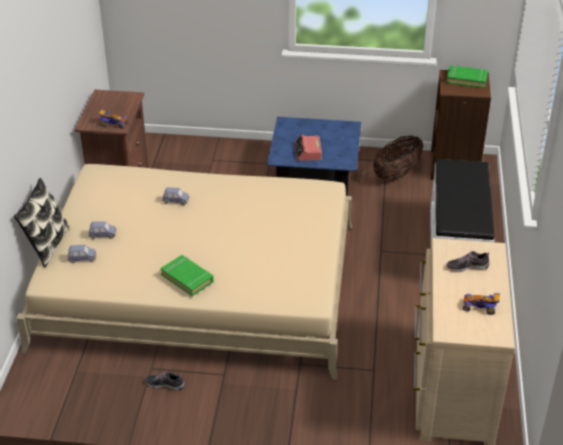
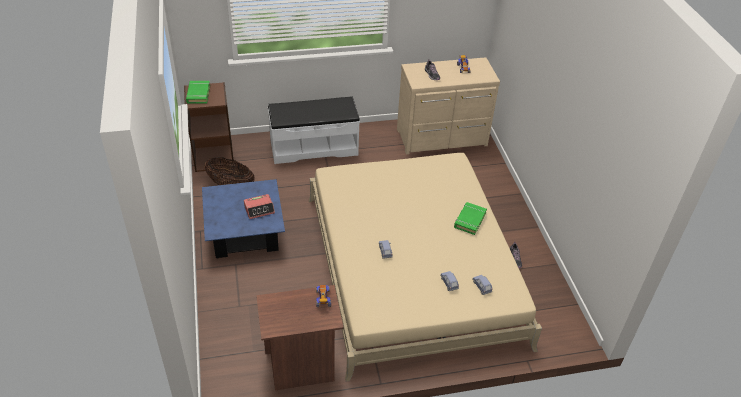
camera: 110 degrees left, 5 degrees up
pillow [14,178,70,267] -> none

